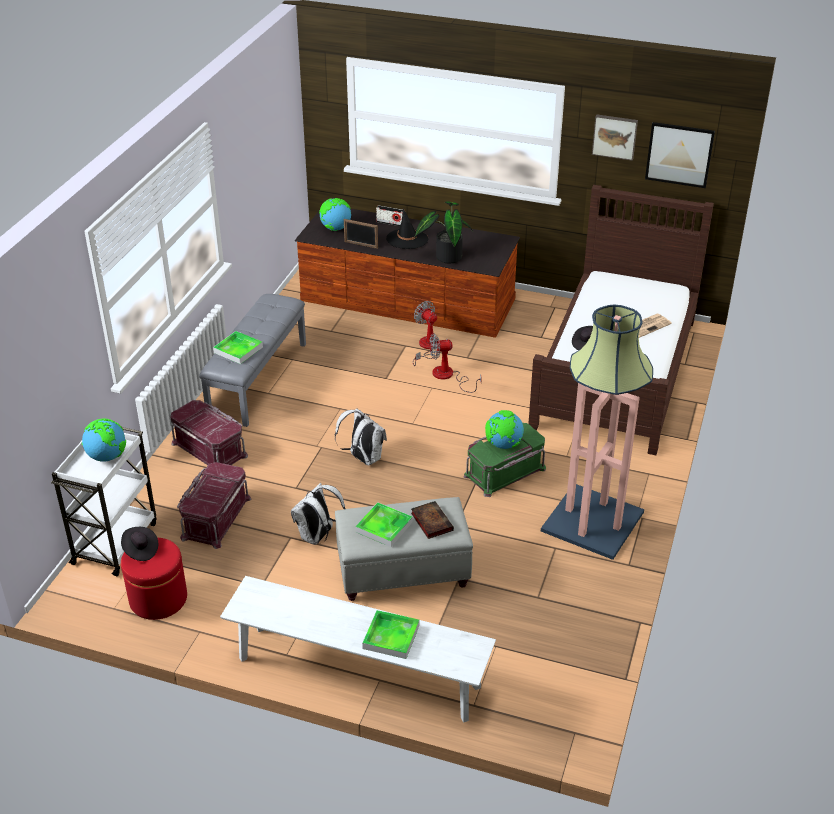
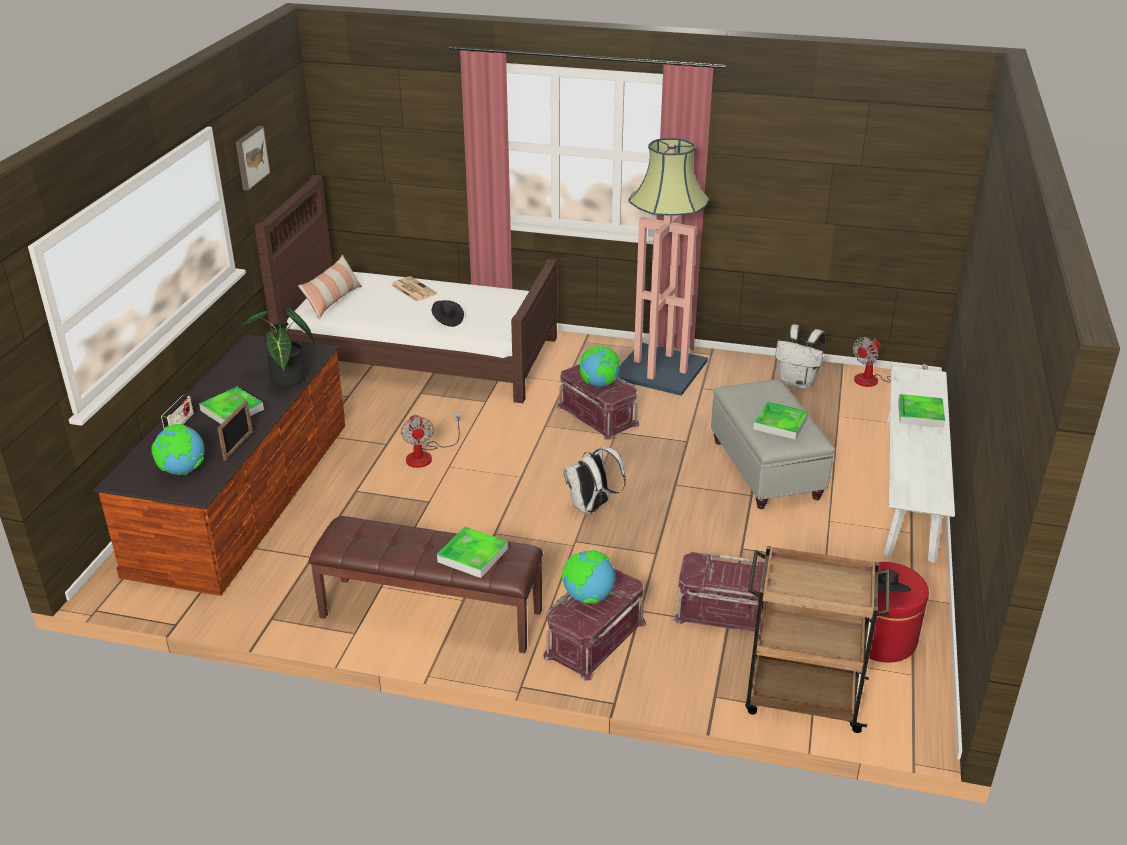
camera: 95 degrees left, 5 degrees down
white cart [51,427,157,576] -> brown cart [745,545,890,733]
globe [82,419,126,462] -> globe moved to [562,550,615,604]
grey bench [199,294,306,427] -> brown bench [309,516,543,653]
white backpack [291,483,346,545] -> white backpack moved to [775,324,826,389]
black hat [386,208,428,249] -> tray [199,387,264,424]
book [411,501,454,539] -> none
fan [413,301,437,366] -> fan moved to [853,337,928,387]
green storage box [464,423,546,497] -> red storage box [557,364,639,440]
picture [645,122,715,188] -> none
none -> pillow [298,254,362,319]

